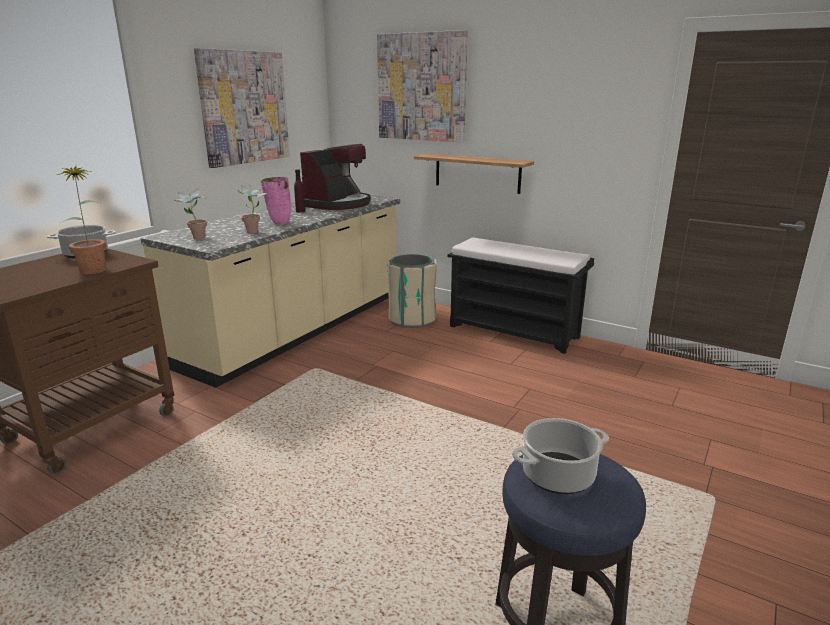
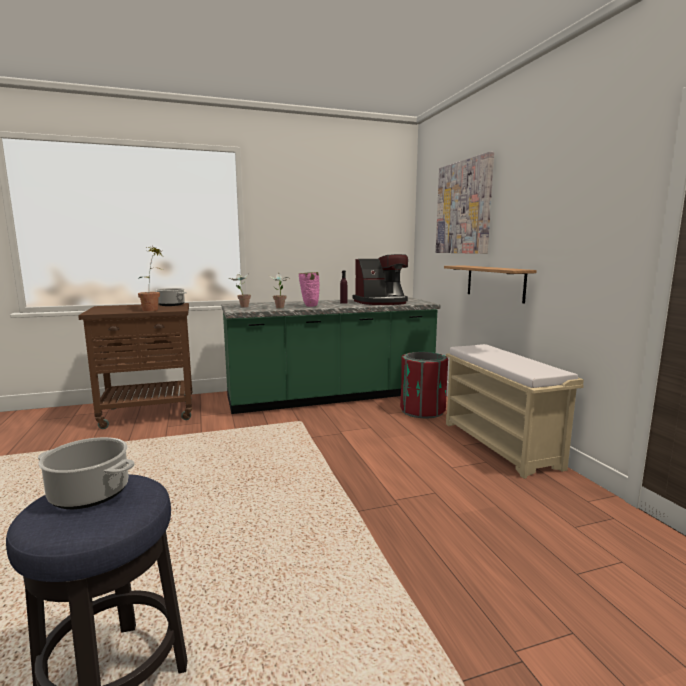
camera: 40 degrees right, 10 degrees down
beige counter [140,195,400,388] -> green counter [221,297,440,414]
picture [194,48,290,168] -> none
beige trash can [387,254,437,328] -> red trash can [400,352,448,418]
black bench [448,237,594,354] -> beige bench [446,344,584,479]

